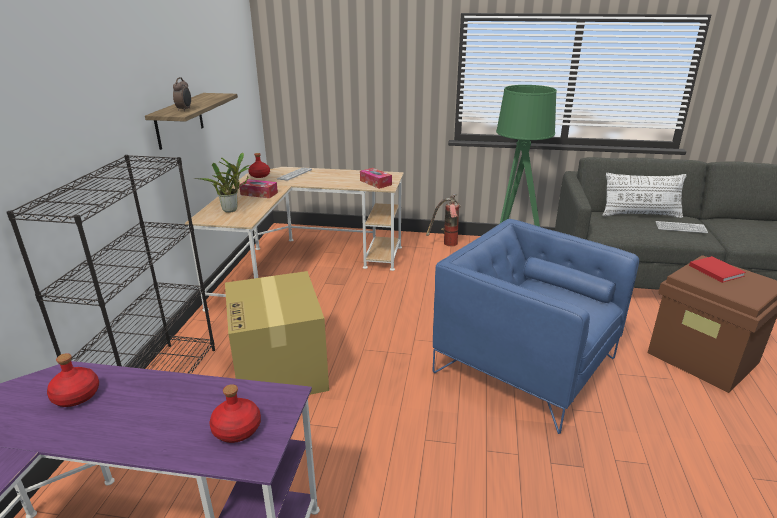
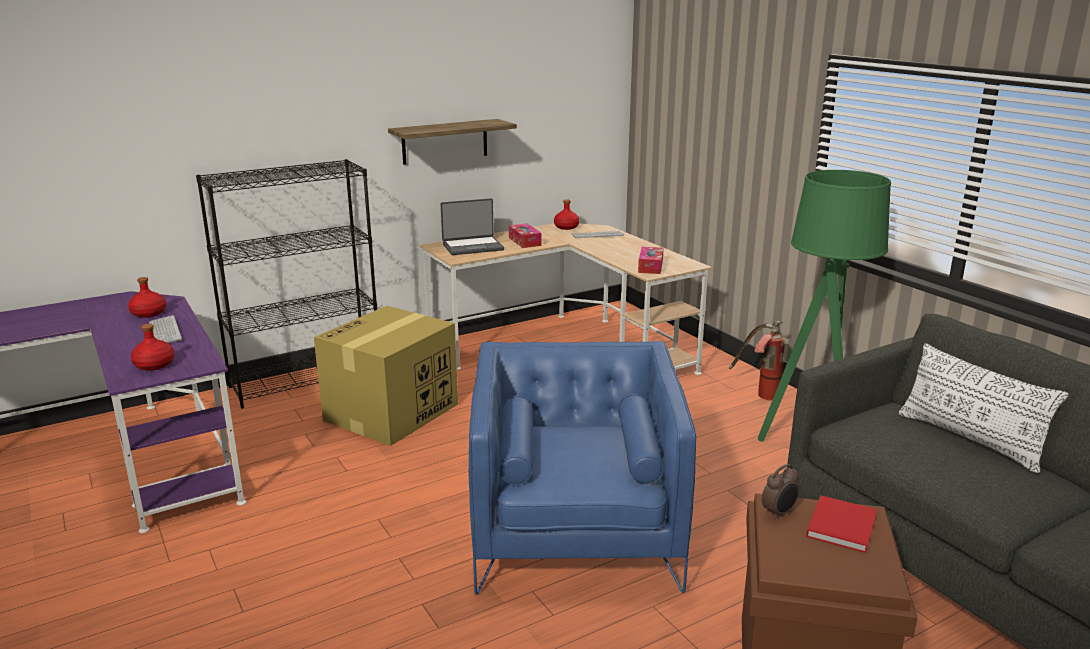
camera: 50 degrees right, 5 degrees down
alarm clock [173,77,191,111] -> alarm clock moved to [762,464,799,520]
potted plant [195,153,250,213] -> laptop [441,198,504,255]
keyboard [655,221,708,233] -> keyboard moved to [149,315,182,343]

